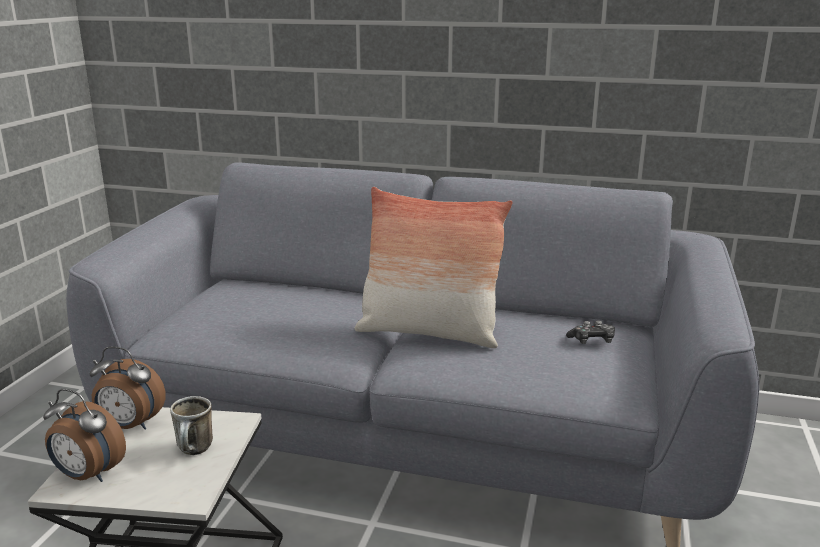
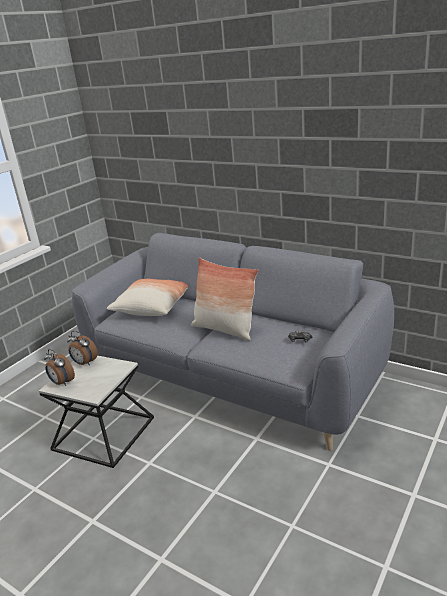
camera: 20 degrees right, 5 degrees up
mug [170,396,213,455] -> none
none -> pillow [106,279,188,316]

